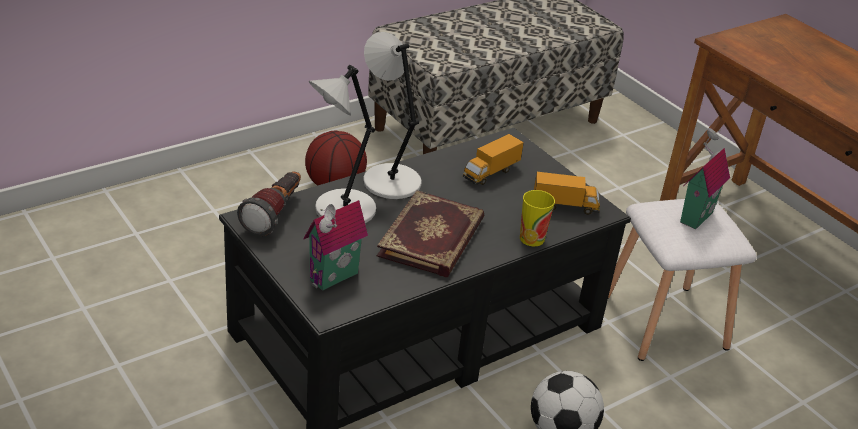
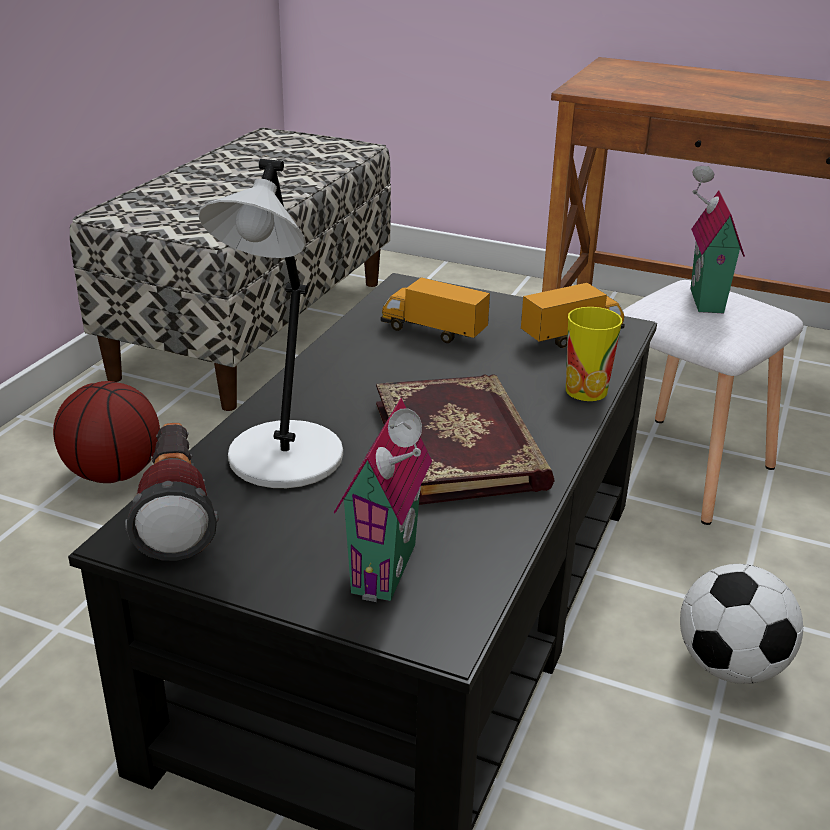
camera: 30 degrees left, 5 degrees down
grey table lamp [363,32,422,199] -> none
toy truck [463,134,524,185] -> toy truck turned 105 degrees clockwise [381,277,490,343]

